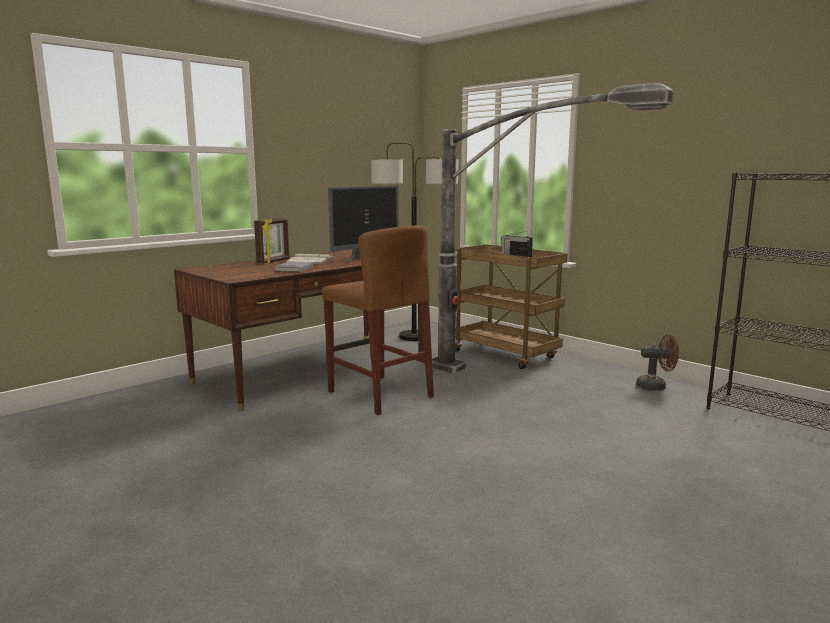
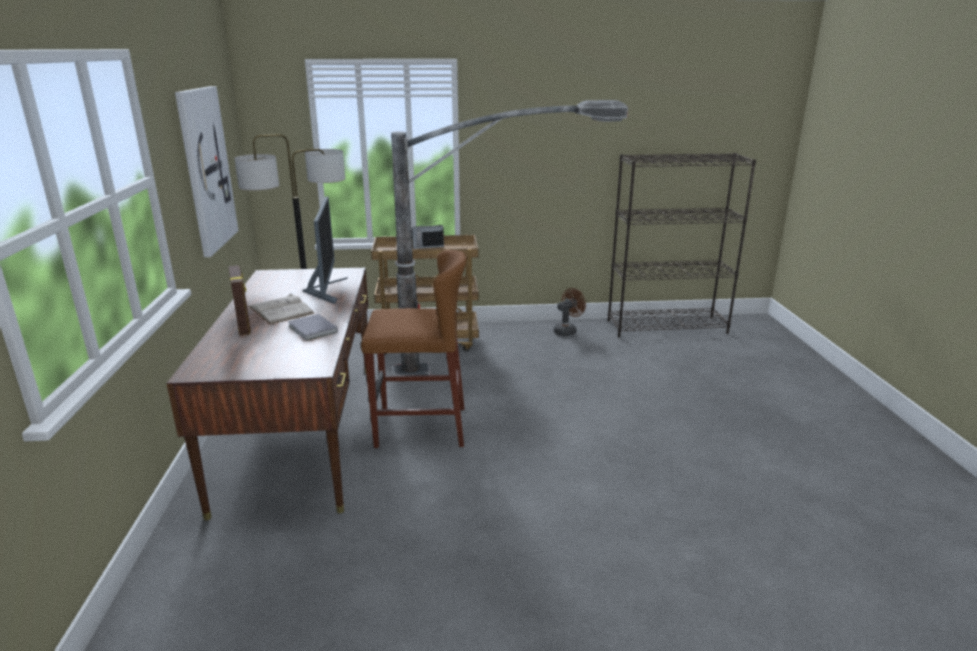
camera: 50 degrees left, 10 degrees up
none -> picture [175,86,239,257]

